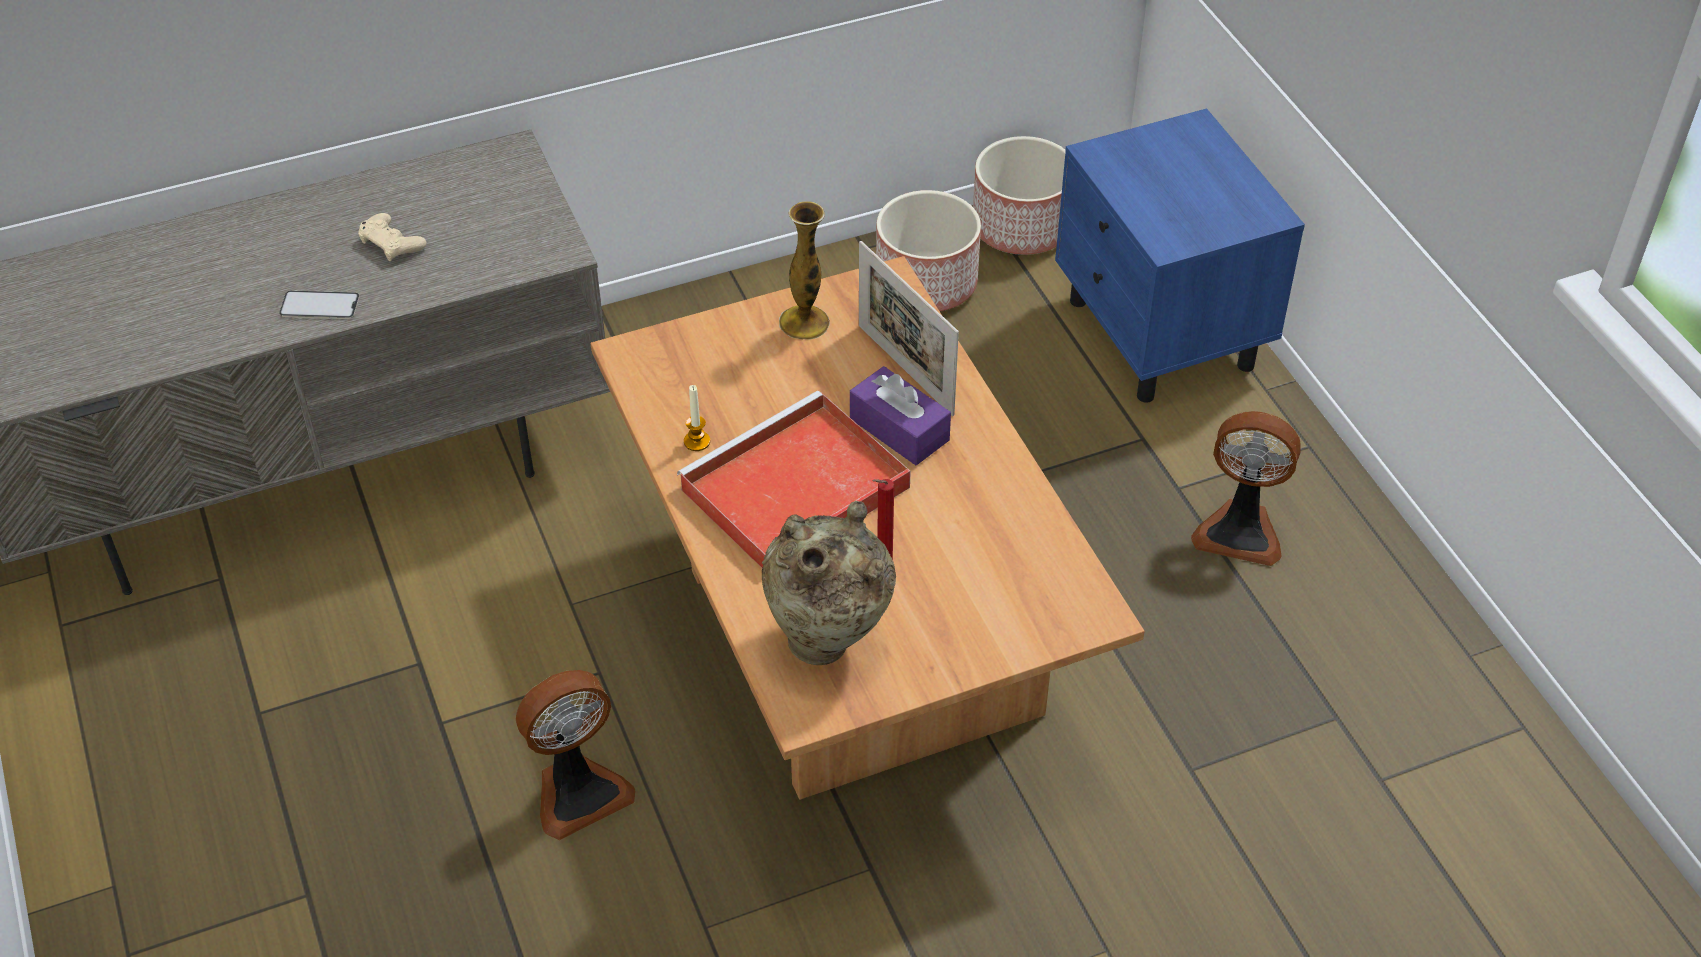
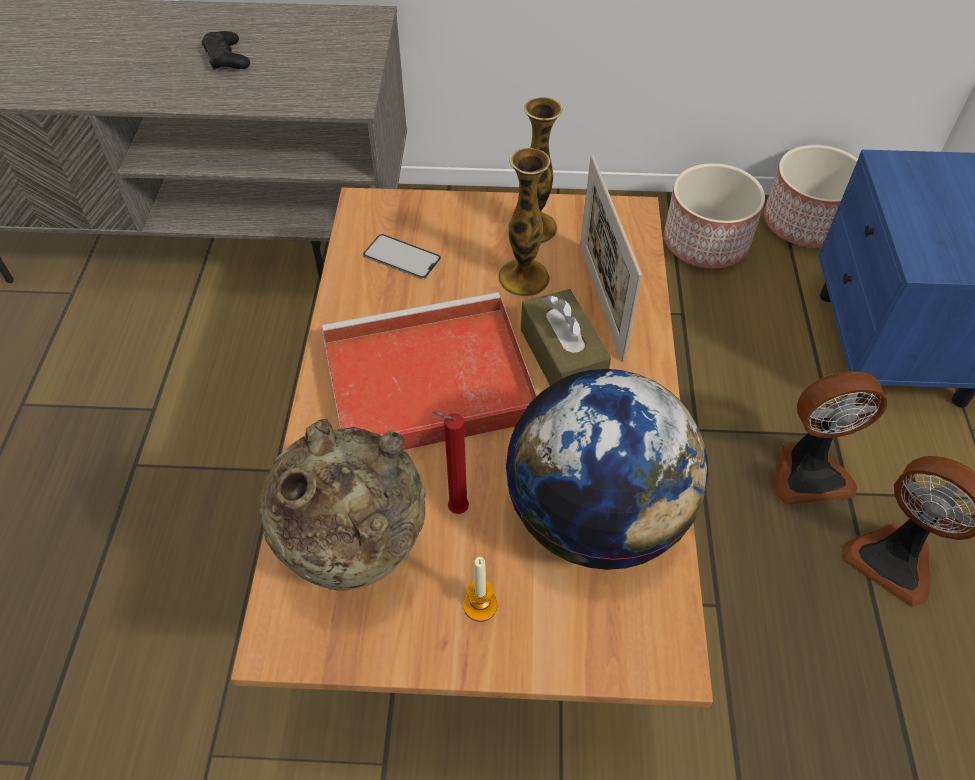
camera: 25 degrees right, 5 degrees up
phone [279,291,359,319] -> phone moved to [363,234,441,279]
beige game controller [358,213,426,261] -> black game controller [201,31,250,70]
fan [516,670,636,840] -> fan moved to [774,371,887,505]
candle [684,385,710,451] -> candle moved to [463,557,497,622]
purple tissue box [850,366,951,465] -> brown tissue box [521,289,611,386]
none -> vase [498,147,551,297]
none -> globe [505,369,708,570]

